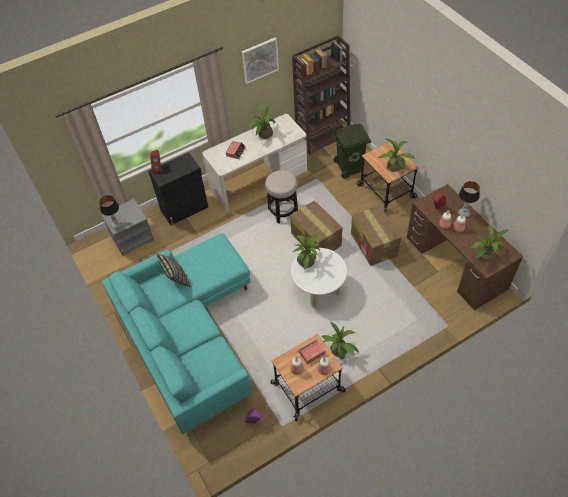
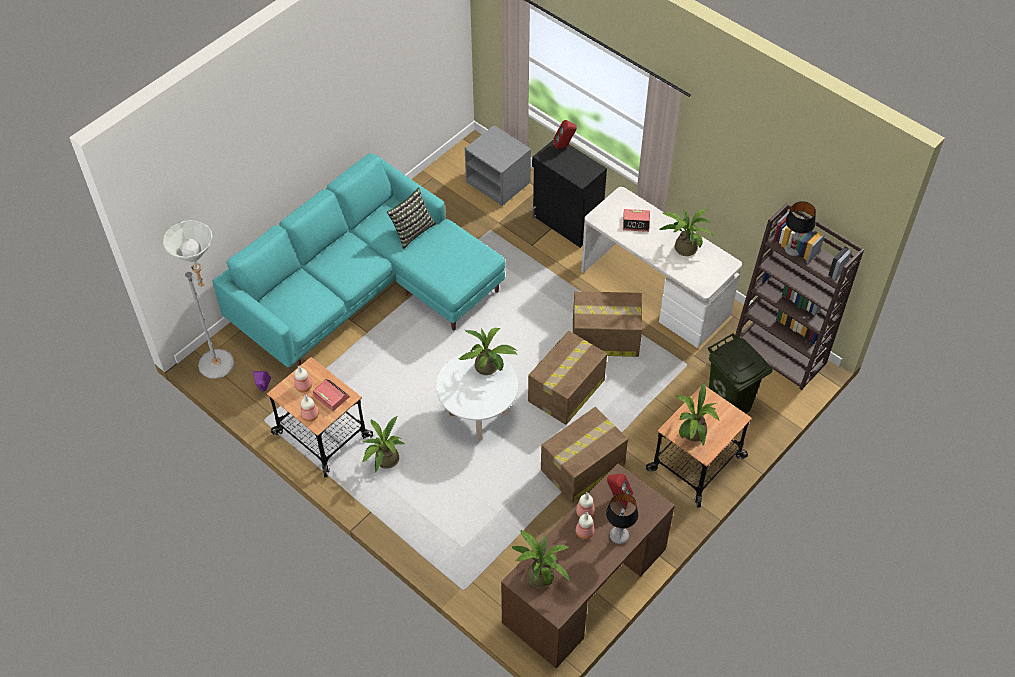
camera: 70 degrees right, 0 degrees up
table lamp [99,195,122,229] -> table lamp moved to [785,201,816,256]
picture [242,38,279,84] -> none
stool [265,170,298,224] -> cardboard box [573,291,642,357]
none -> grey floor lamp [163,220,234,379]

